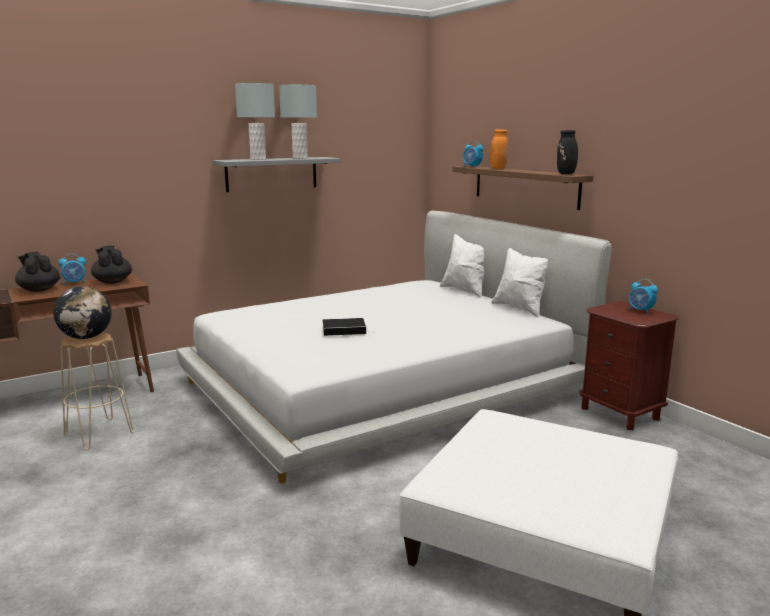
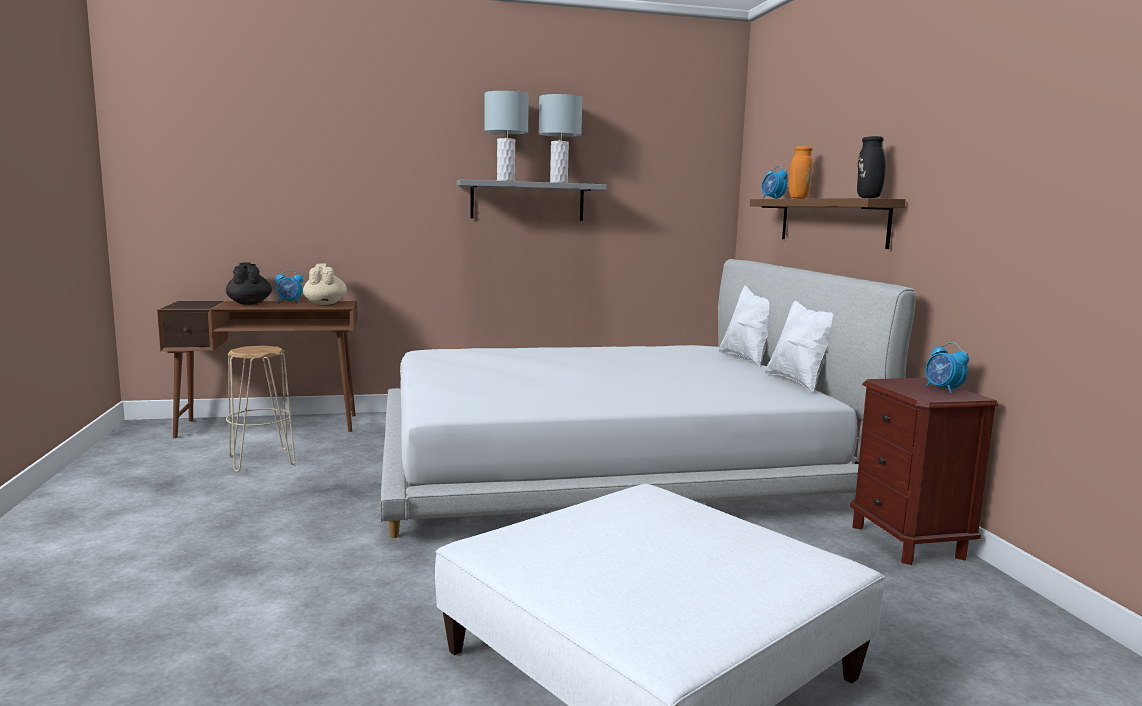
camera: 20 degrees right, 5 degrees down
globe [53,286,112,339] -> none
black teapot [91,245,132,284] -> beige teapot [303,263,347,305]
book [323,318,373,336] -> none

